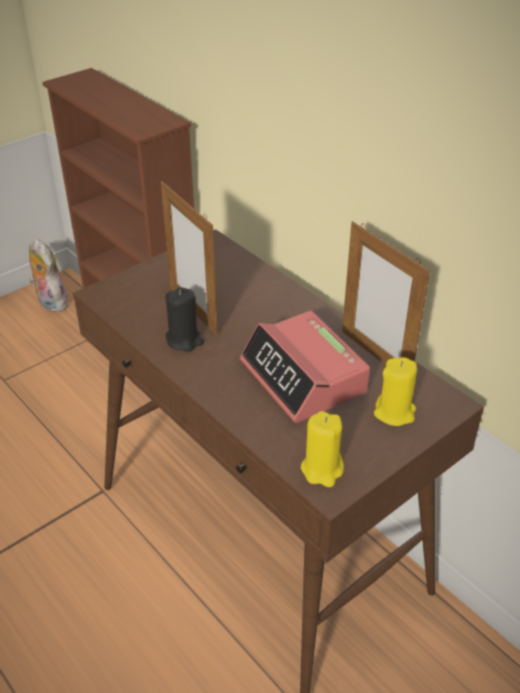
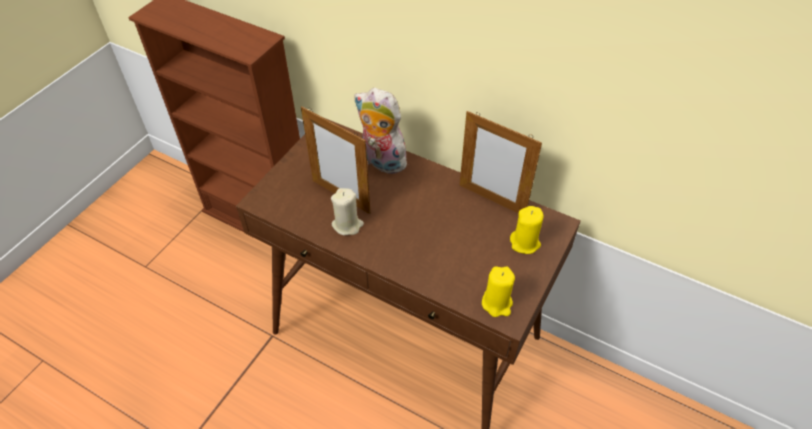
camera: 20 degrees left, 10 degrees up
plush toy [29,239,68,312] -> plush toy moved to [354,88,409,175]
black candle [165,287,204,352] -> beige candle [331,188,364,236]
alarm clock [240,311,370,423] -> none

